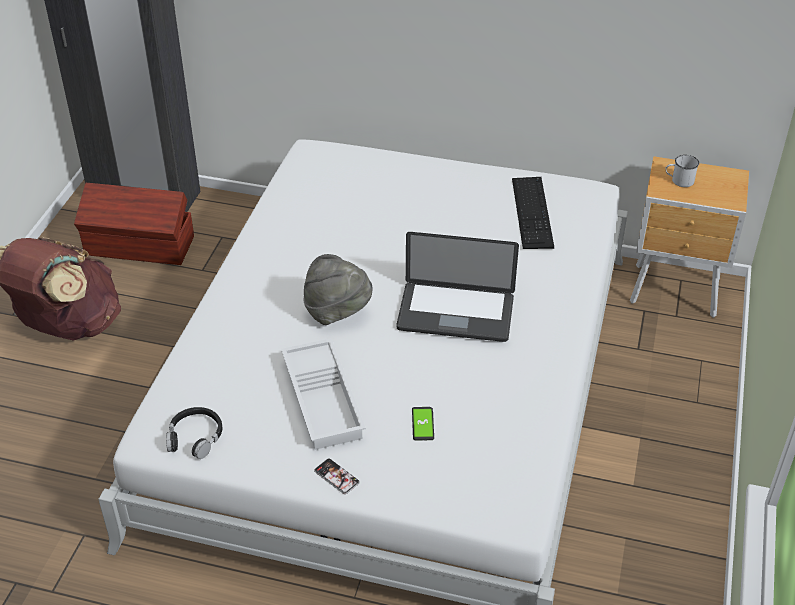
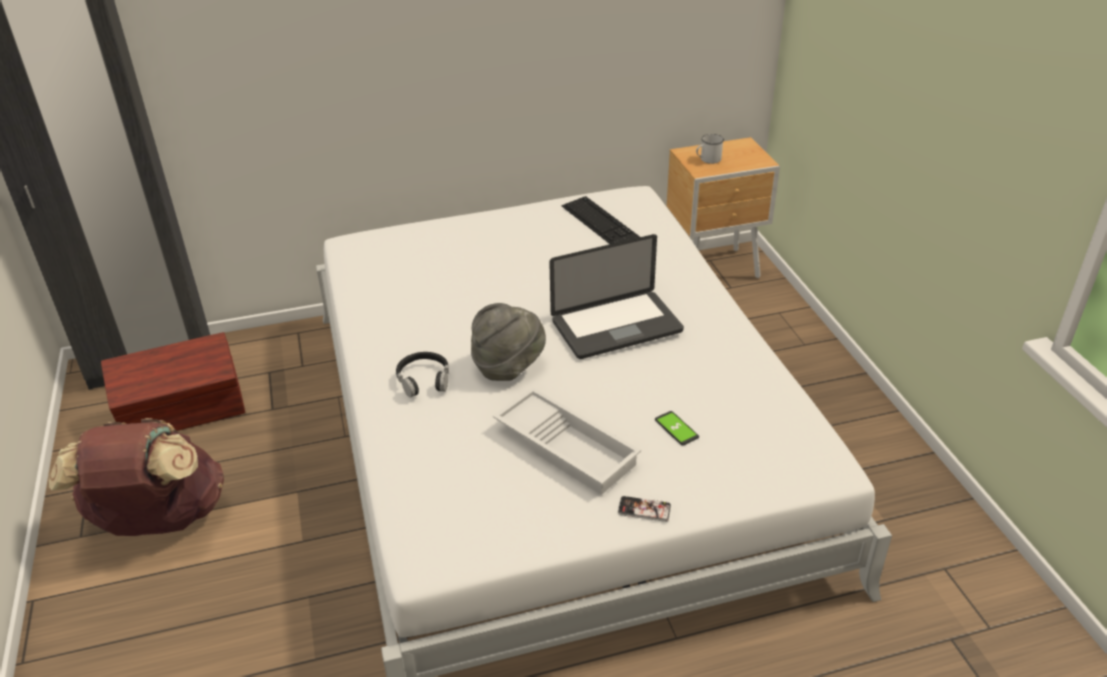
camera: 30 degrees left, 5 degrees down
black headphones [166,407,222,459] -> black headphones moved to [396,352,449,398]

